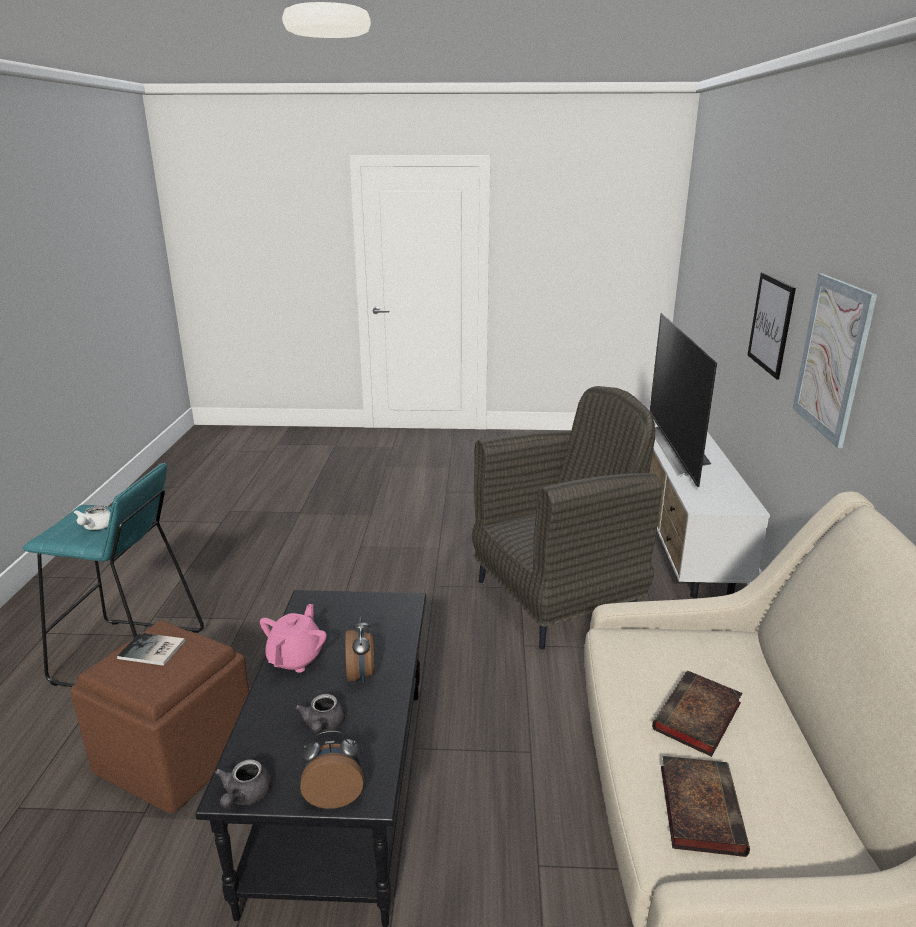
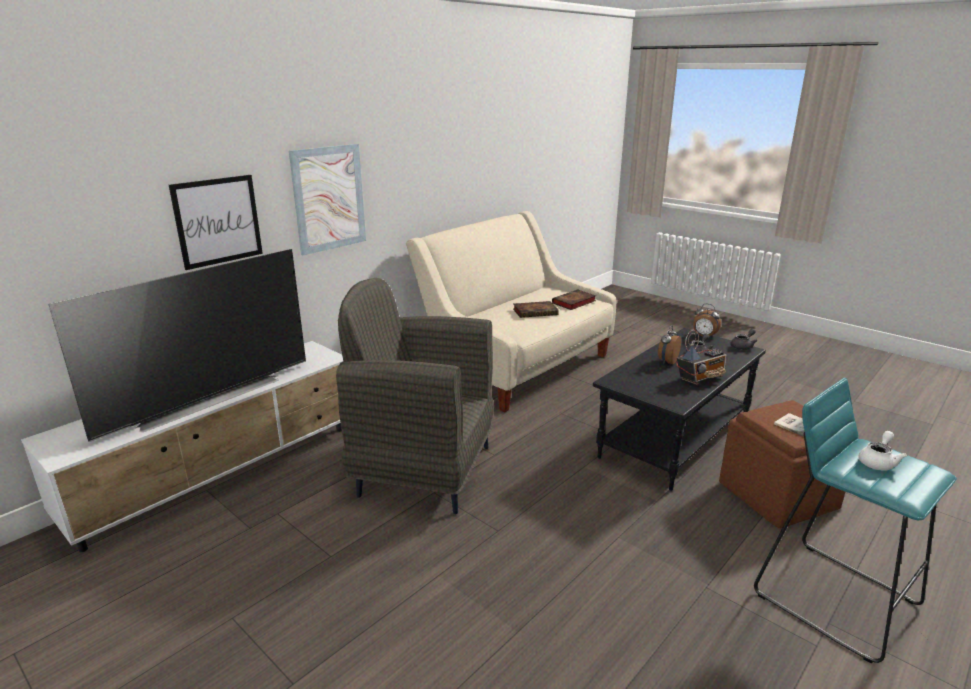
camera: 140 degrees left, 0 degrees up
pink teapot [260,604,327,673] -> radio [676,330,727,385]

